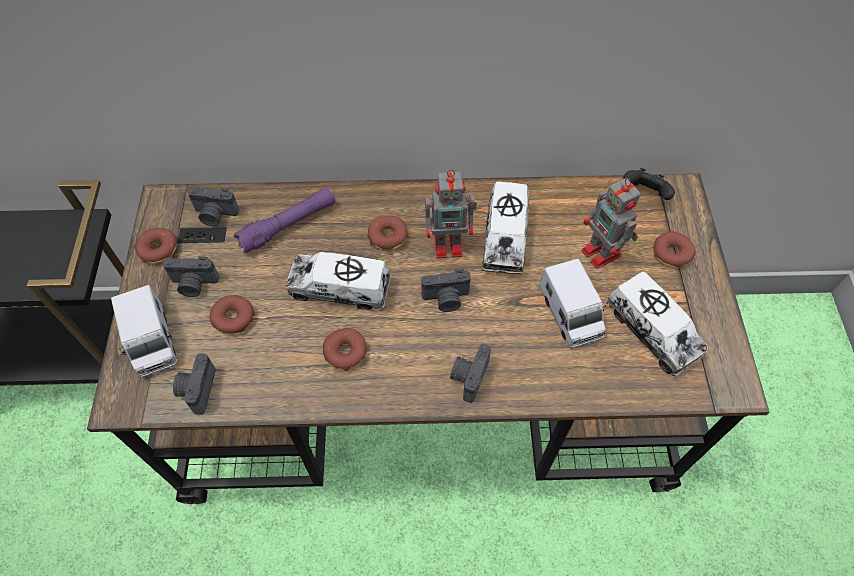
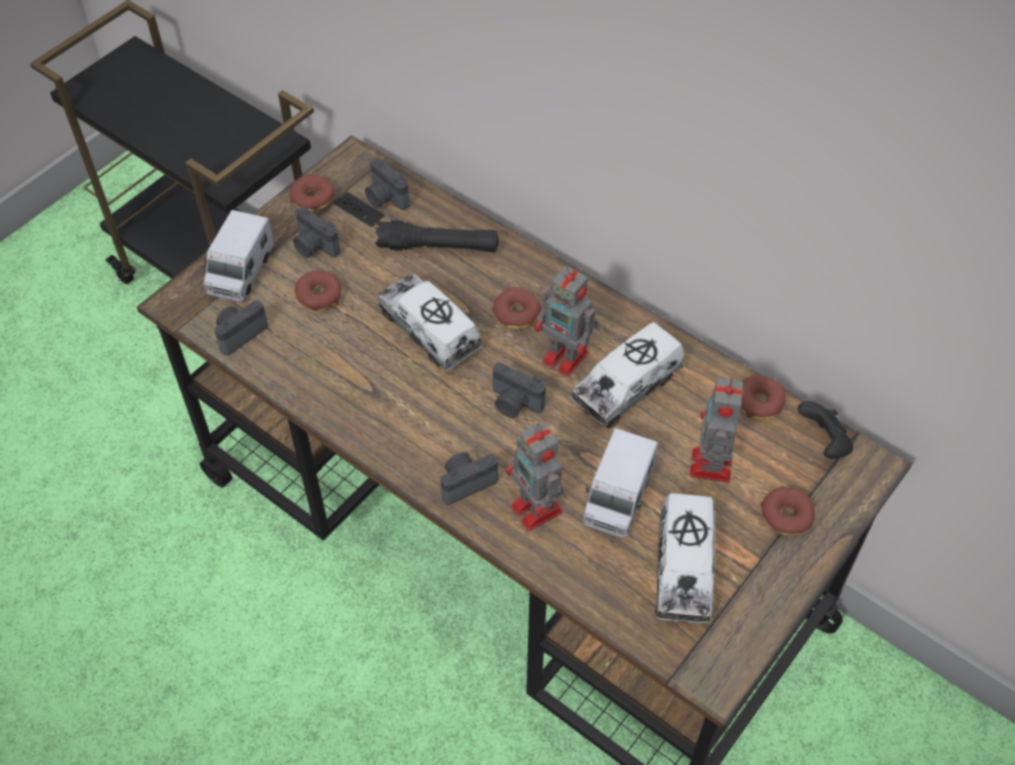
camera: 40 degrees right, 5 degrees down
purple flashlight [234,187,335,254] -> black flashlight [376,220,499,252]
donut [323,328,367,371] -> donut moved to [740,376,786,419]
none -> toy robot [506,421,567,531]

